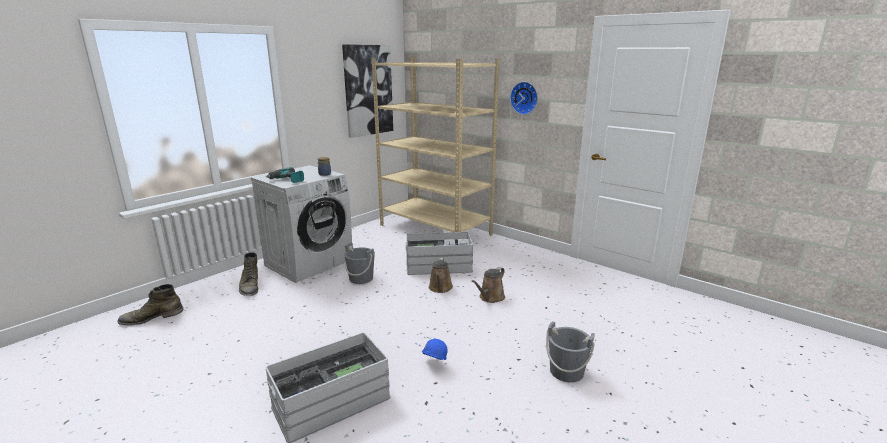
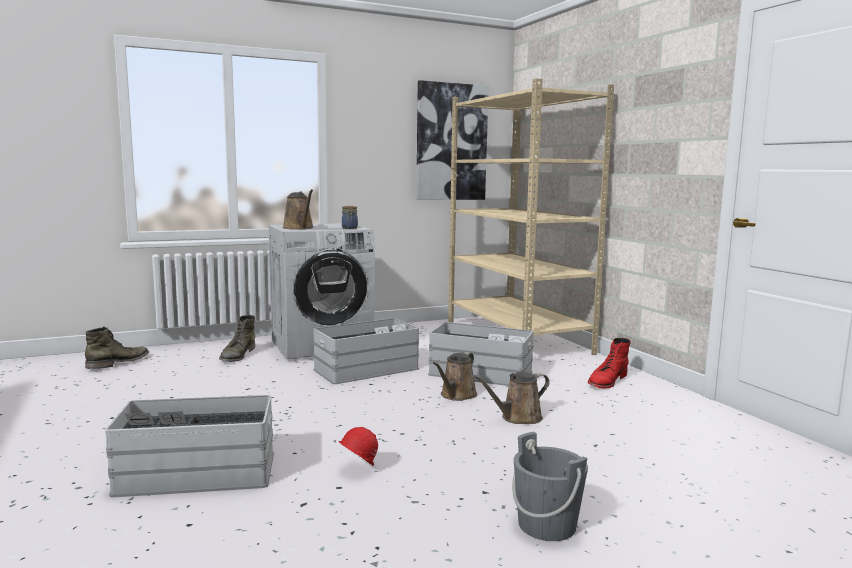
camera: 25 degrees right, 10 degrees down
green boot [117,284,183,325] -> green boot turned 120 degrees clockwise [85,327,149,369]
power drill [266,167,304,183] -> brown watering can [283,189,313,230]
grey bucket [344,243,375,284] -> grey storage box [313,318,419,384]
blue hard hat [422,338,448,360] -> red hard hat [339,427,378,466]
wall clock [510,82,538,115] -> none
none -> red boot [588,338,631,388]

